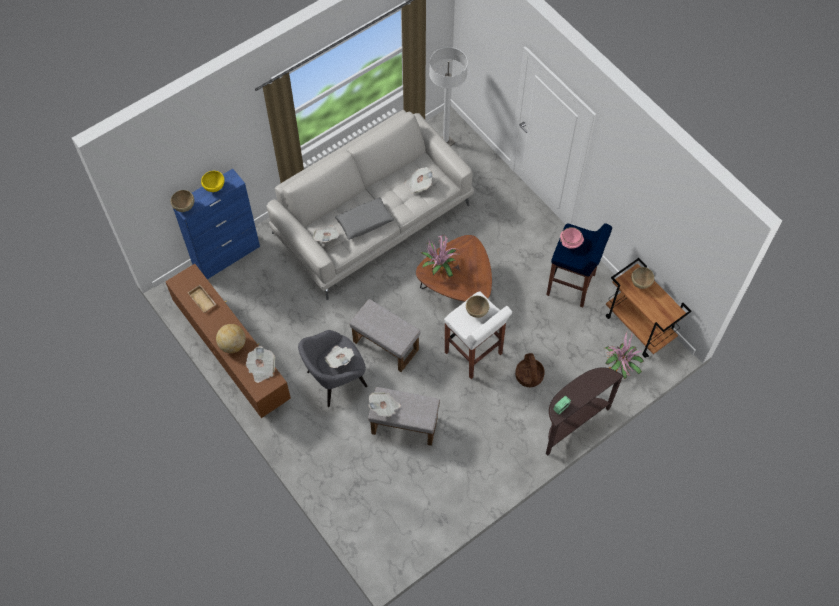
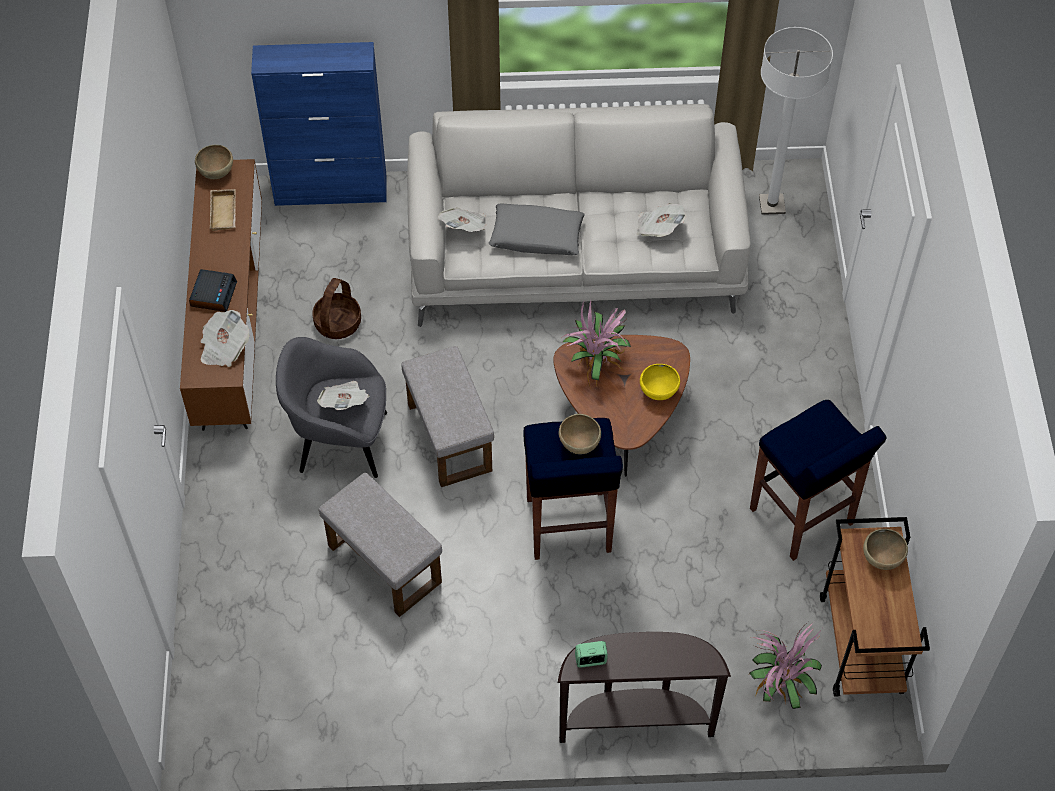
camera: 35 degrees right, 5 degrees down
brown bowl [171,190,194,212] -> brown bowl moved to [195,145,233,179]
yellow bowl [201,171,225,192] -> yellow bowl moved to [640,364,680,400]
globe [216,324,246,353] -> alarm clock [189,269,237,312]
newspaper [368,392,401,417] -> none
white stool [444,292,512,379] -> blue stool [523,418,623,560]
basket [515,353,545,387] -> basket moved to [312,278,361,339]
pink bowl [560,227,584,249] -> none

